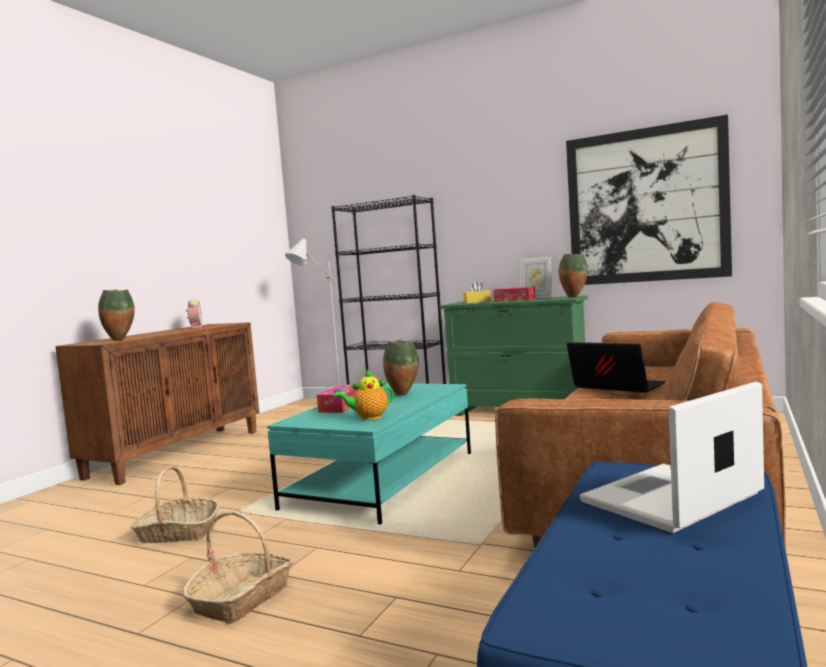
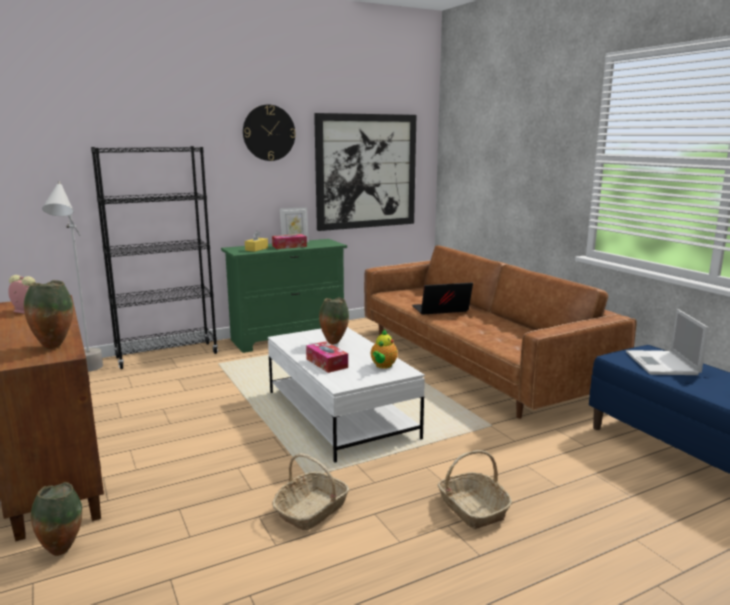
camera: 55 degrees left, 10 degrees up
turquoise coffee table [267,383,471,525] -> white coffee table [268,327,425,463]
vase [559,254,588,297] -> vase moved to [31,482,82,556]
none -> wall clock [243,105,296,161]

